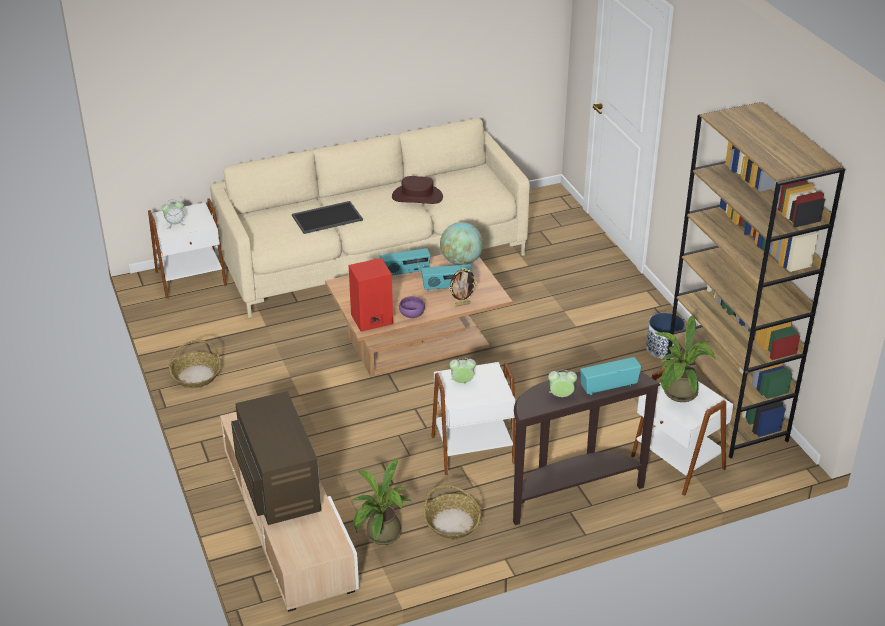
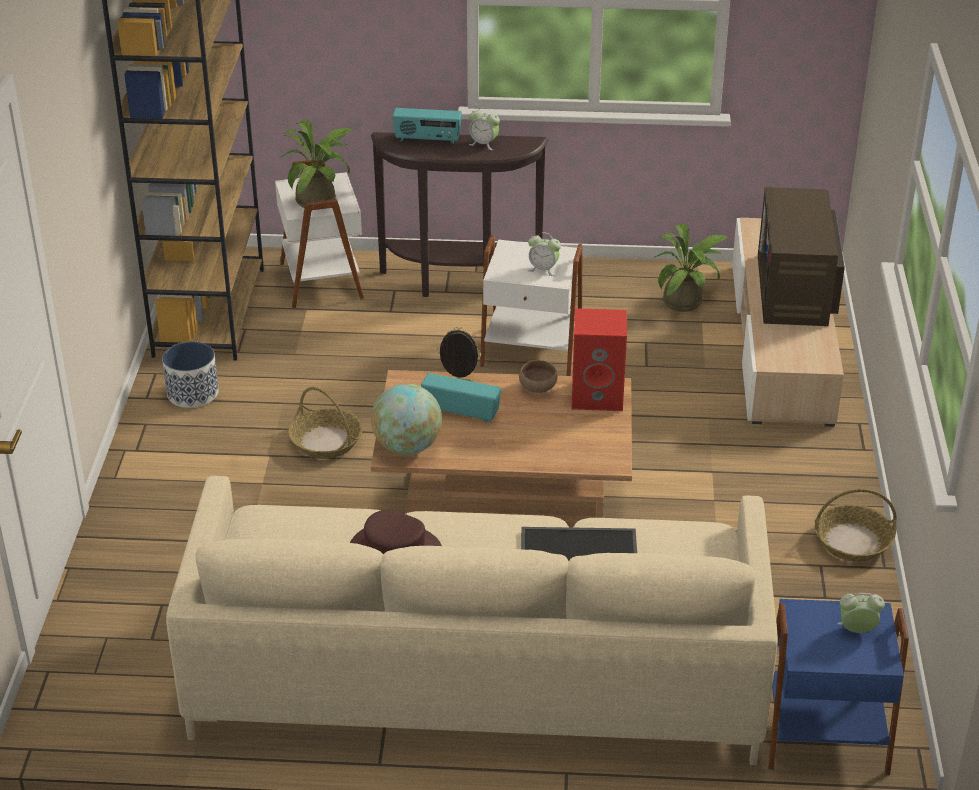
camera: 155 degrees left, 0 degrees up
white side table [148,199,227,299] -> blue side table [768,599,909,775]
radio [380,248,431,275] -> none
purple bowl [399,296,425,318] -> brown bowl [519,360,558,393]
basket [424,485,483,539] -> basket moved to [288,387,363,459]

